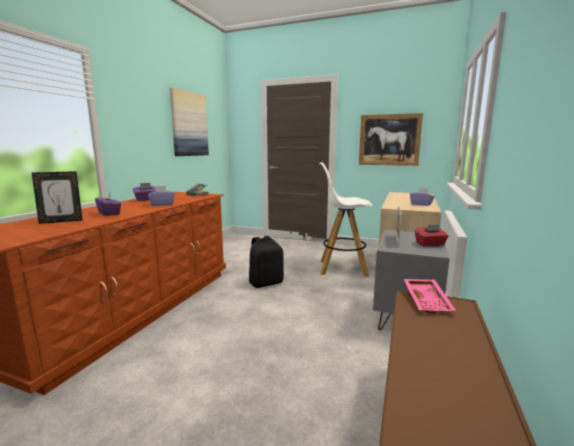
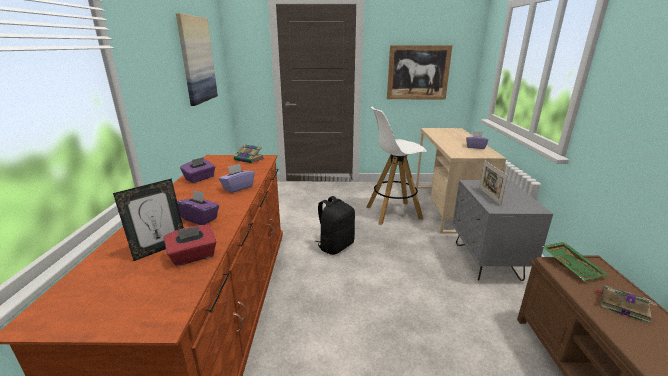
camera: 20 degrees left, 10 degrees up
pink tray [404,279,456,313] -> green tray [542,242,608,281]
red tissue box [415,224,449,247] -> red tissue box moved to [163,225,216,266]
none -> book [593,285,657,324]

